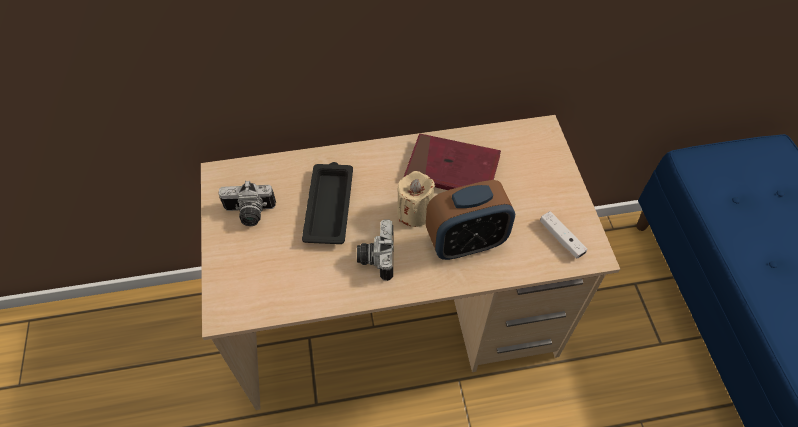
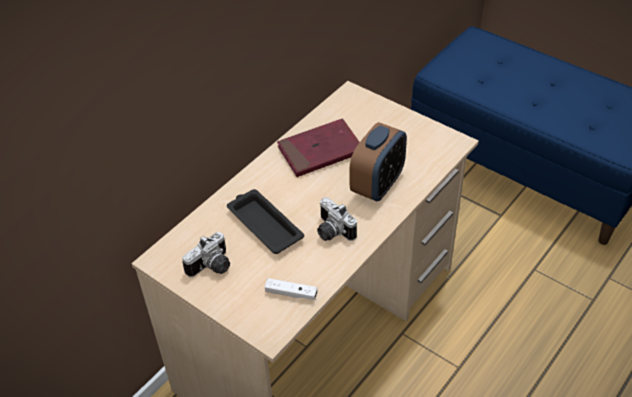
camera: 40 degrees left, 10 degrees down
beige candle [397,171,435,227] -> none
white game controller [540,211,587,259] -> white game controller moved to [265,278,317,300]

